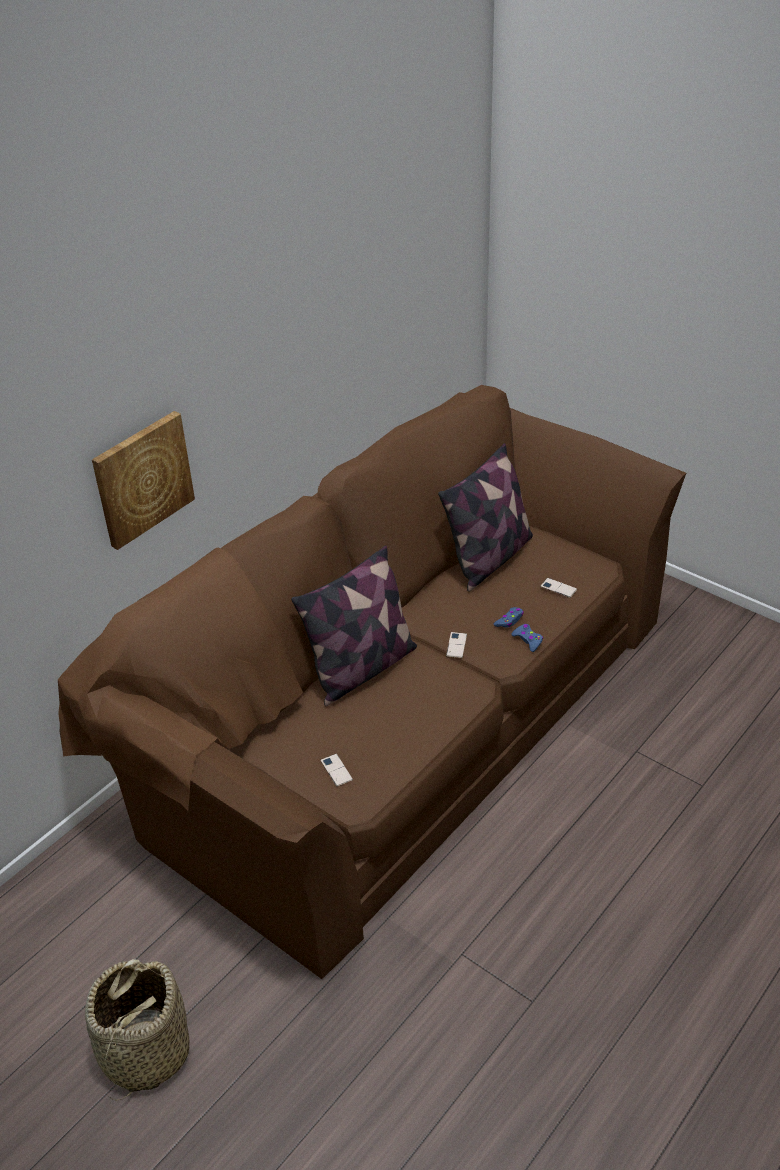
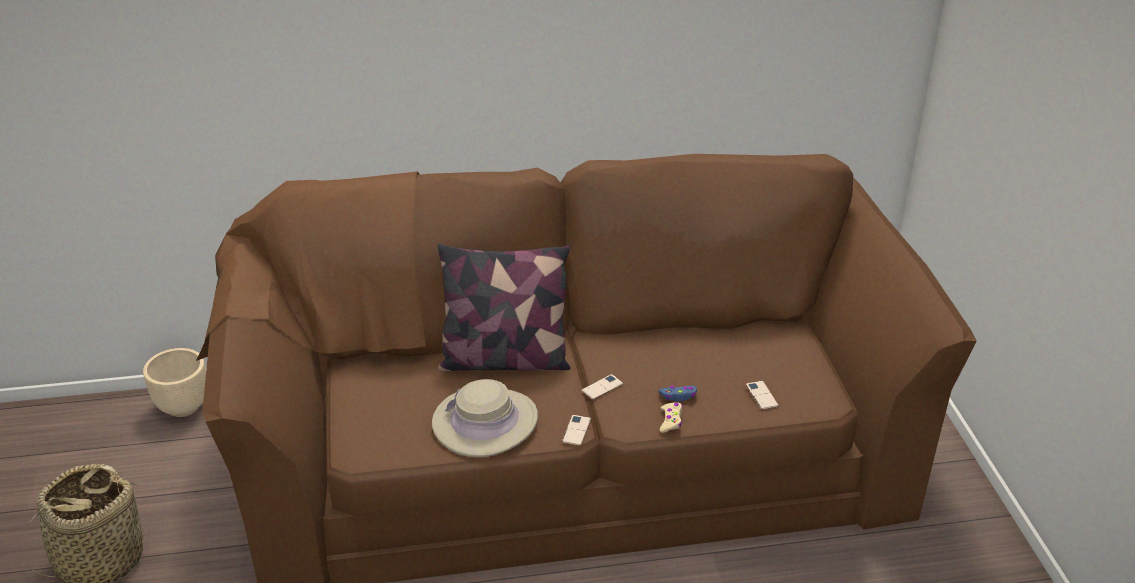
camera: 40 degrees right, 5 degrees down
picture [92,411,195,550] -> none
phone [320,754,353,787] -> phone moved to [562,415,591,446]
pillow [438,443,533,592] -> none
blue game controller [511,624,543,652] -> beige game controller [660,402,683,433]
none -> beige planter [143,348,206,417]
none -> beige hat [432,379,538,457]

